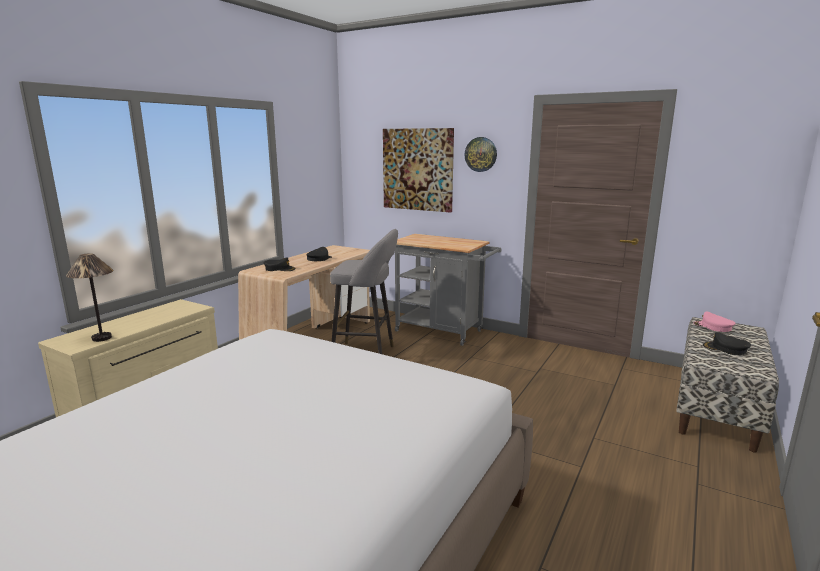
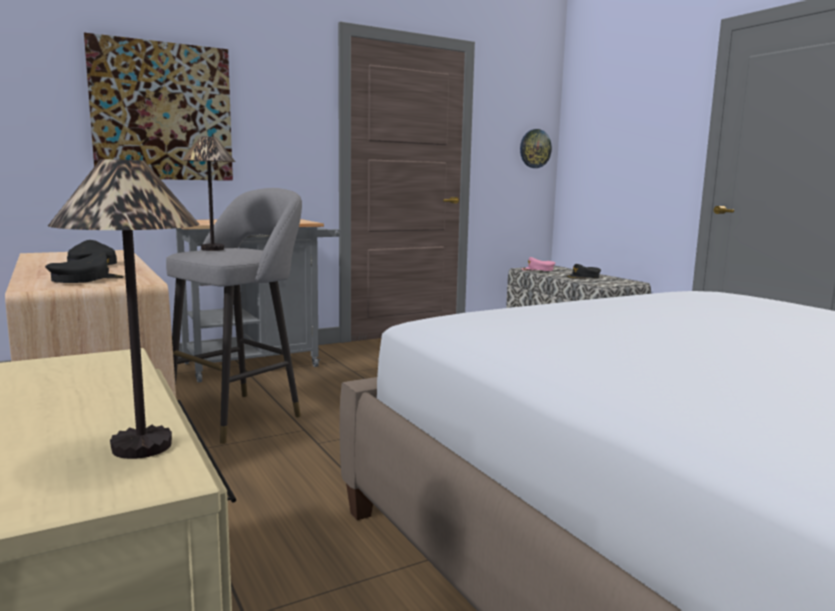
camera: 60 degrees left, 5 degrees down
wall clock [464,137,497,172] -> wall clock moved to [520,129,552,168]
none -> table lamp [182,136,235,251]

